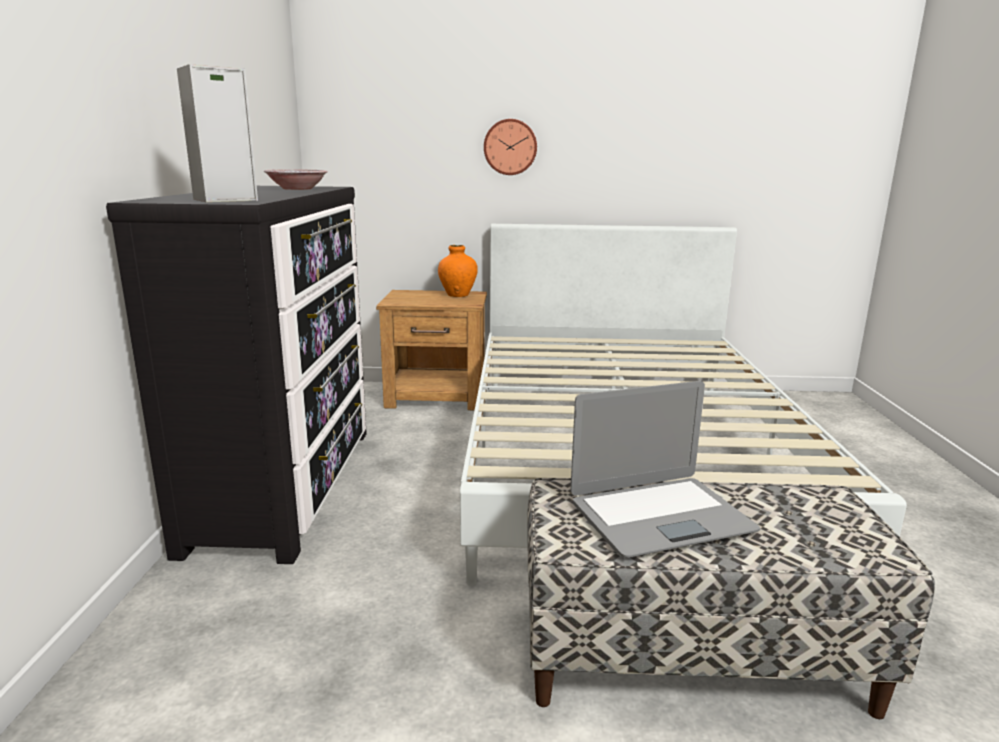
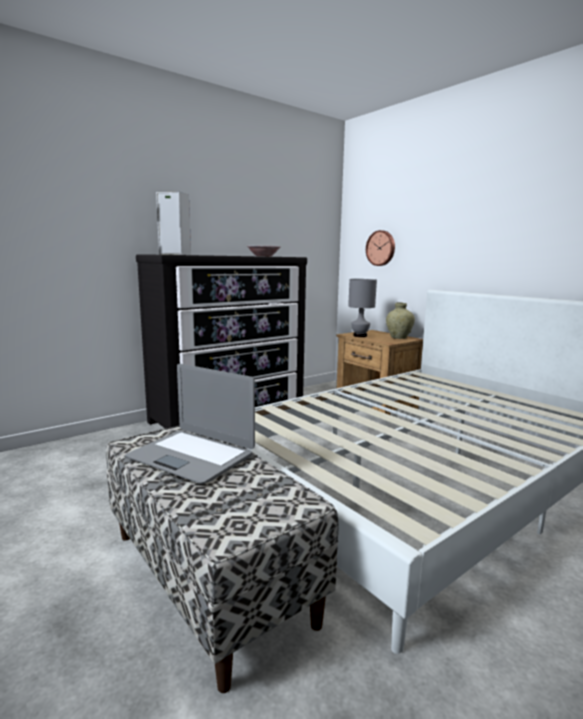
camera: 50 degrees right, 5 degrees down
orange vase [438,245,478,297] -> beige vase [386,302,415,339]
wall clock [484,119,537,175] -> wall clock moved to [366,230,395,266]
none -> grey table lamp [348,279,377,337]

